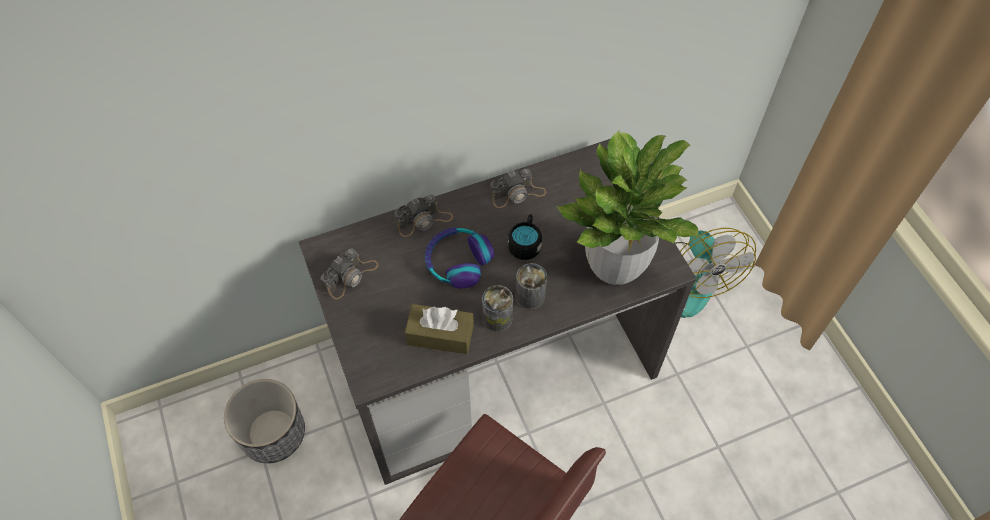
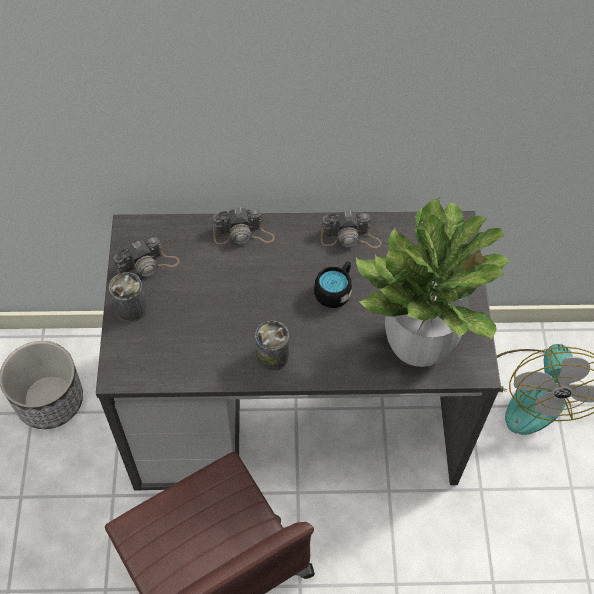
camera: 20 degrees right, 0 degrees up
brown tissue box [405,304,474,354] -> none
headphones [425,227,494,288] -> none
can [516,263,547,310] -> can moved to [109,272,147,322]

